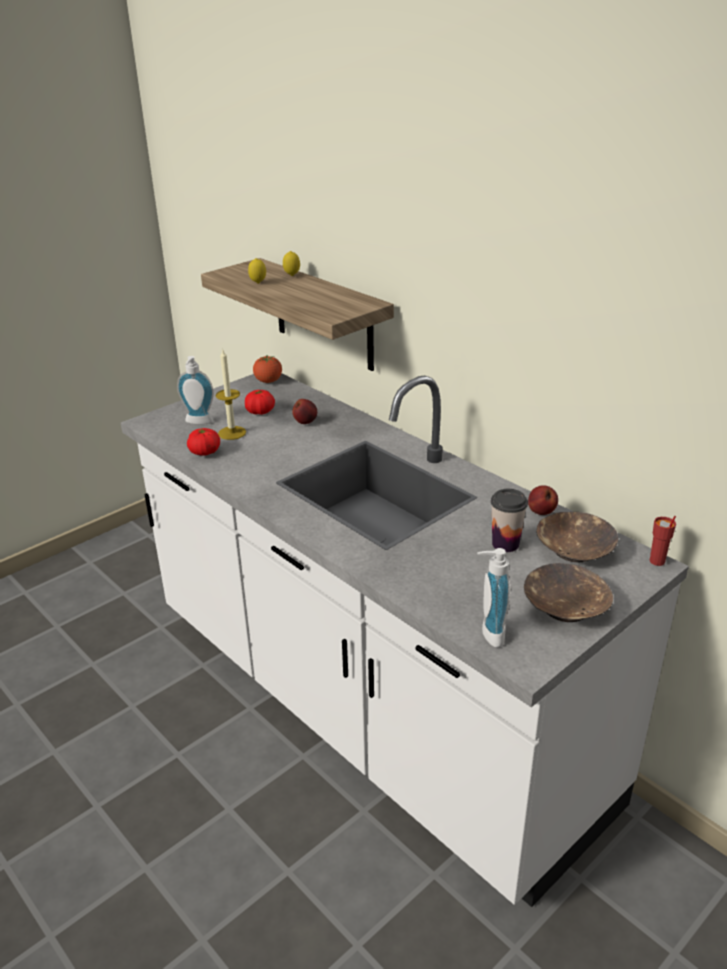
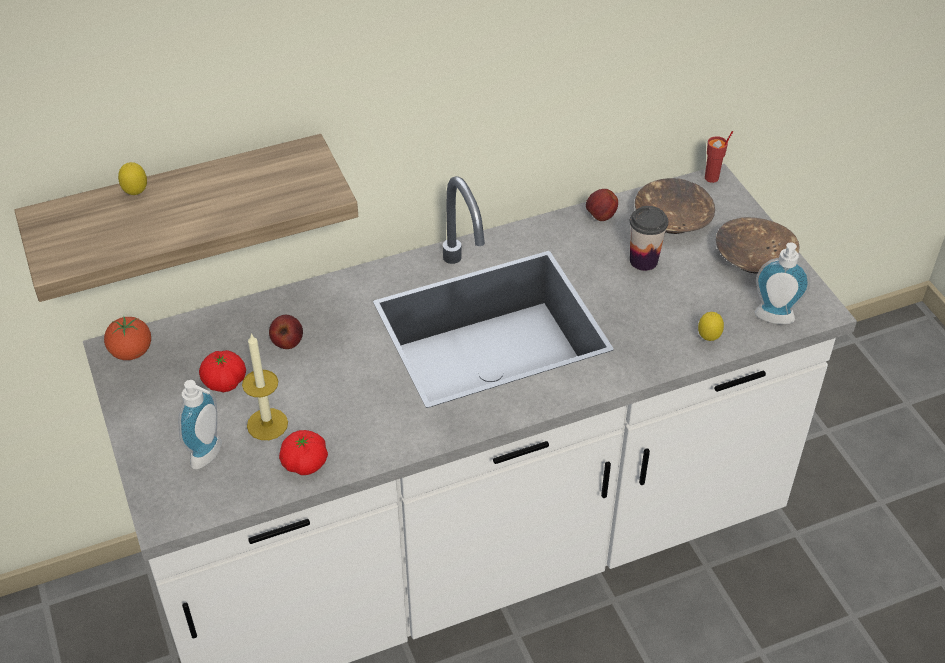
camera: 70 degrees left, 15 degrees up
lemon [248,258,266,284] -> lemon moved to [698,312,724,341]

